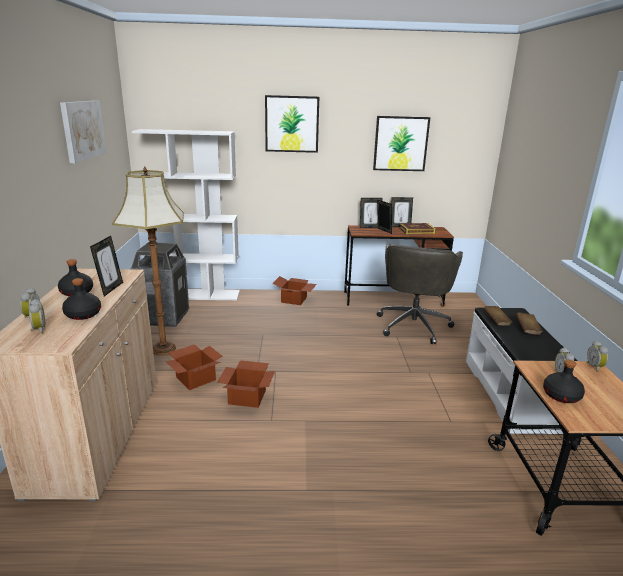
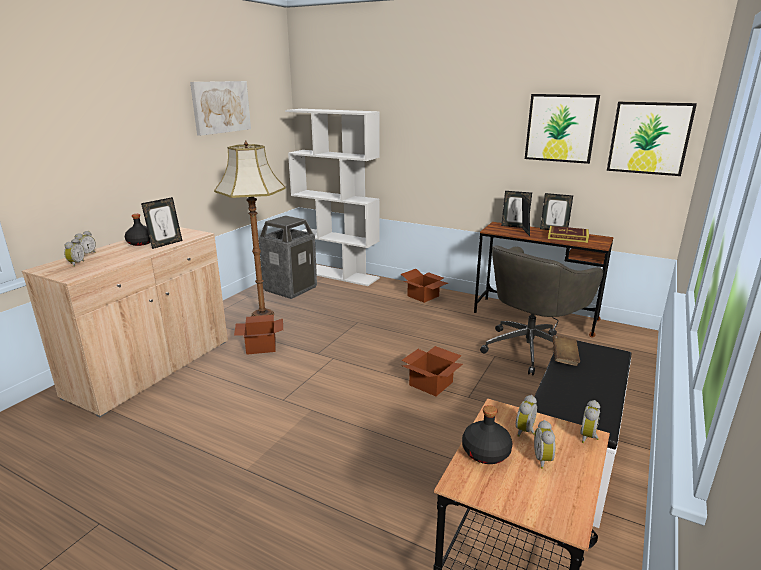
camera: 30 degrees right, 0 degrees up
black bottle [62,278,101,320] -> none
cardboard box [217,360,275,408] -> cardboard box moved to [402,346,463,396]
picture [265,95,319,153] -> picture moved to [607,102,697,176]
brown book [516,312,543,335] -> none
none -> alarm clock [534,420,556,469]

